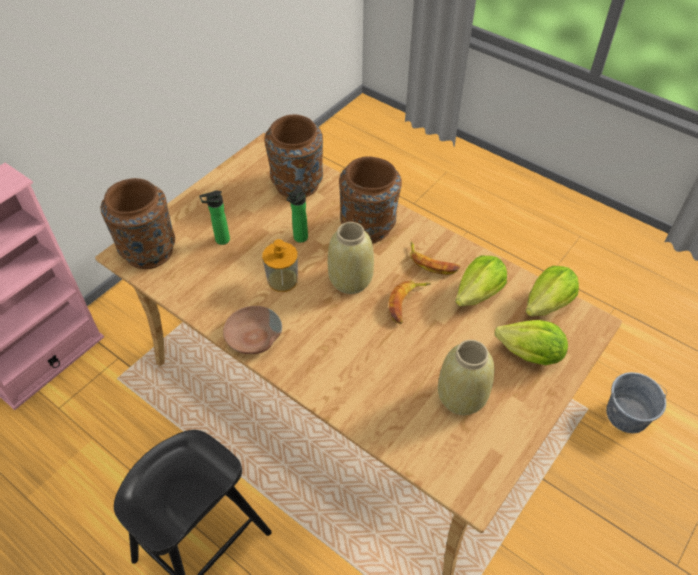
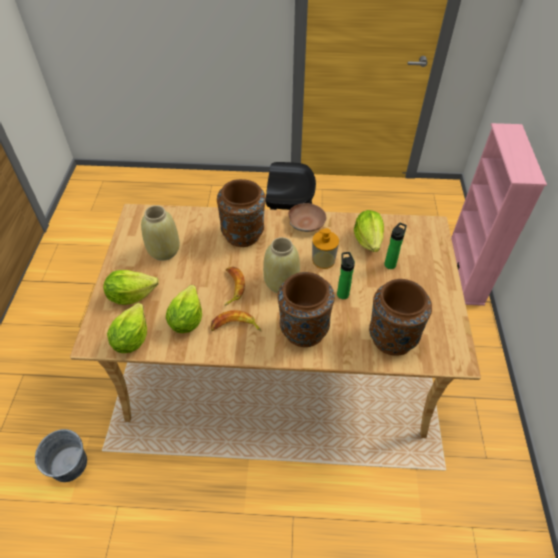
camera: 145 degrees right, 0 degrees up
brown vase [101,178,175,269] -> brown vase moved to [217,179,266,247]
none -> lettuce [354,210,384,252]

